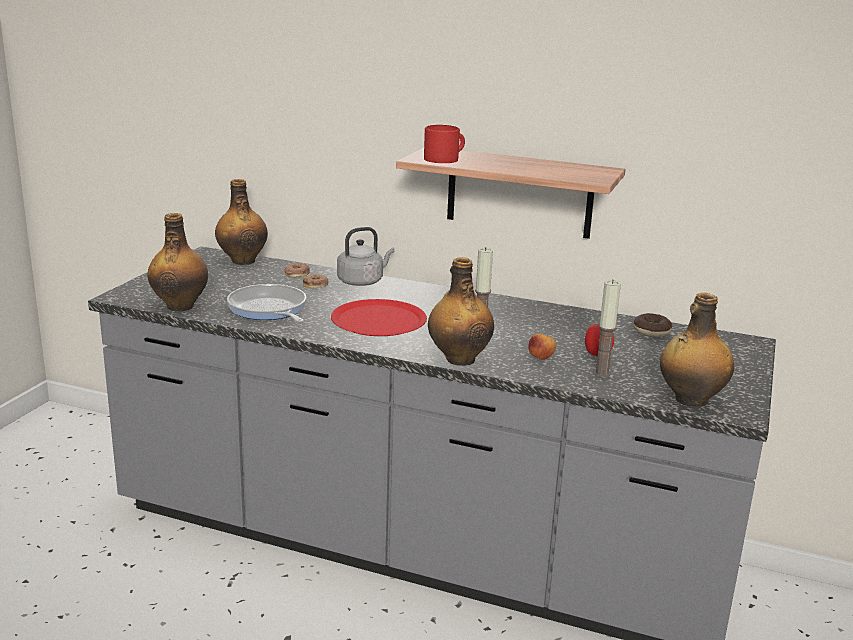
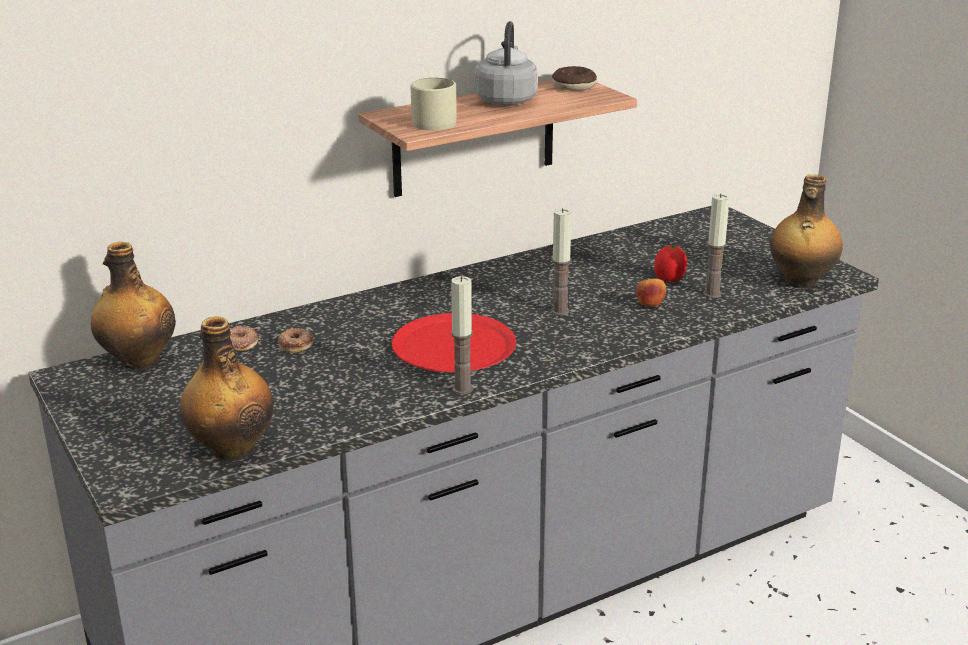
camera: 50 degrees left, 5 degrees up
frying pan [227,284,306,323] -> none
grey kettle [337,227,395,286] -> grey kettle moved to [475,21,538,105]
red mug [424,125,465,163] -> beige mug [410,78,457,131]
bottle [428,257,494,366] -> none
donut [633,313,672,337] -> donut moved to [552,66,597,91]
none -> candle [451,276,473,394]

